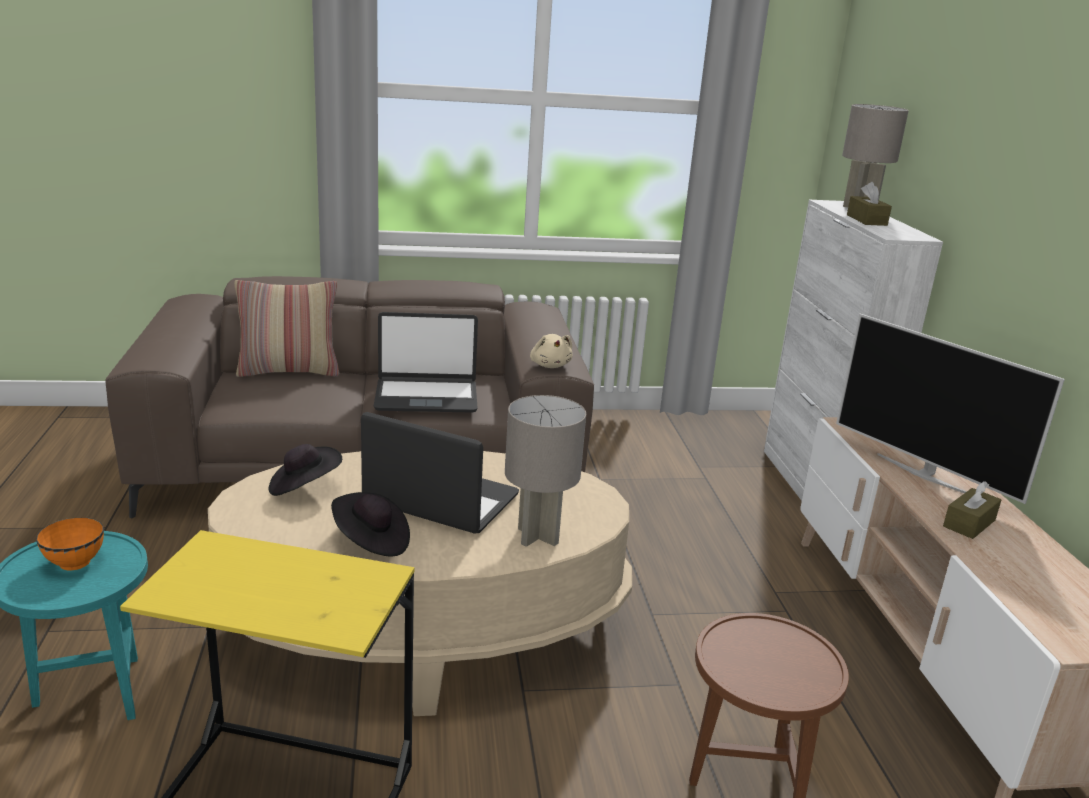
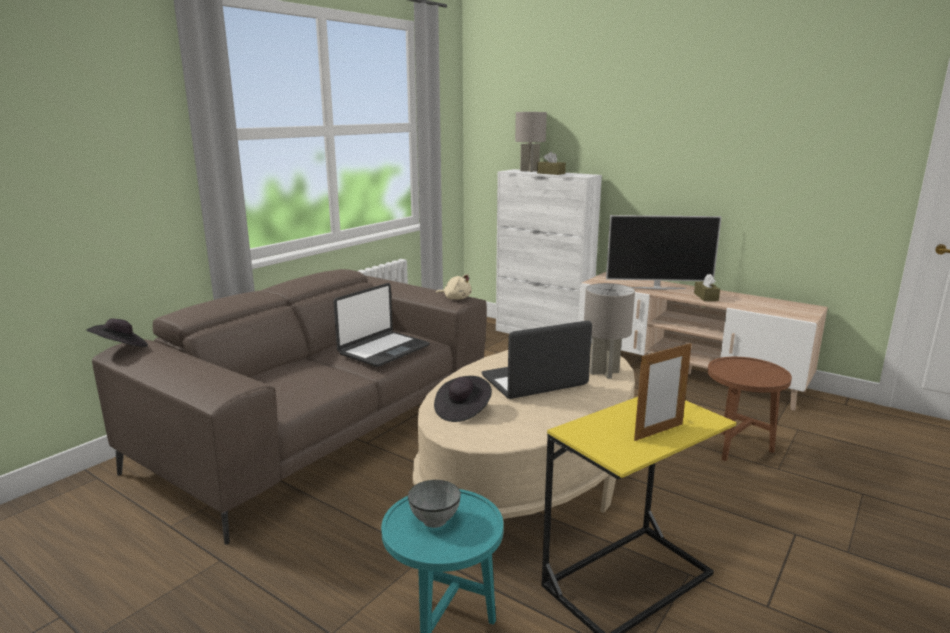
camera: 45 degrees left, 5 degrees down
orange bowl [36,517,104,570] -> grey bowl [408,480,461,528]
pillow [234,280,339,377] -> none
black hat [331,492,410,556] -> black hat moved to [86,318,148,347]
none -> picture frame [634,343,692,441]

